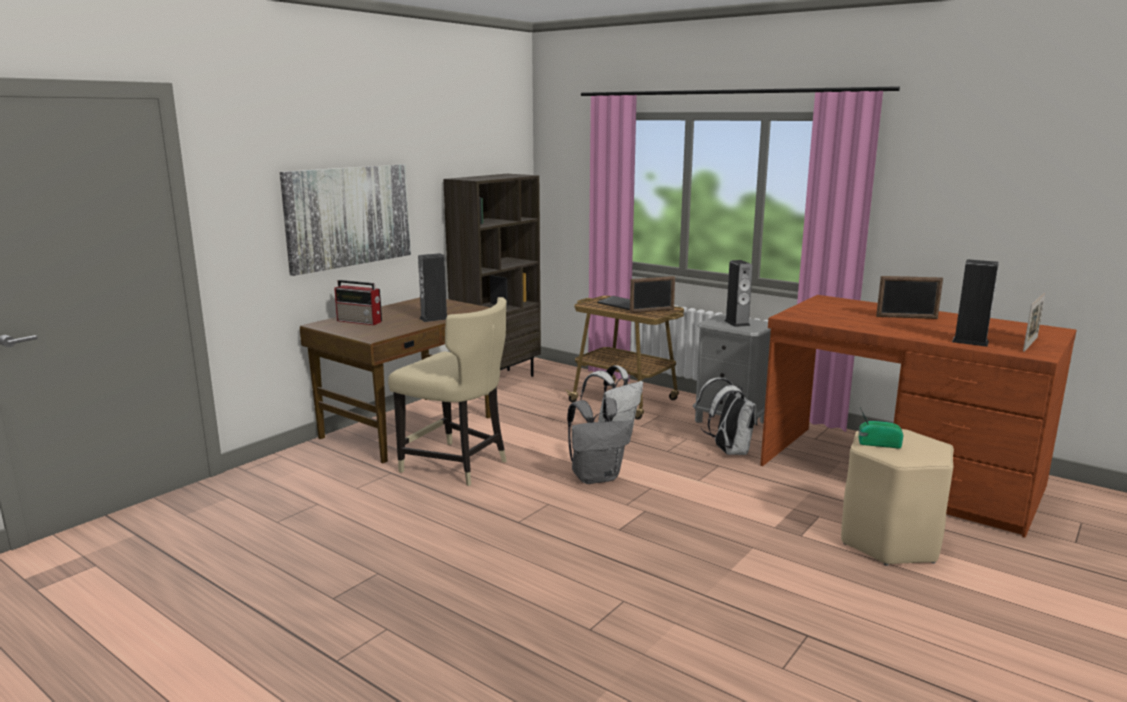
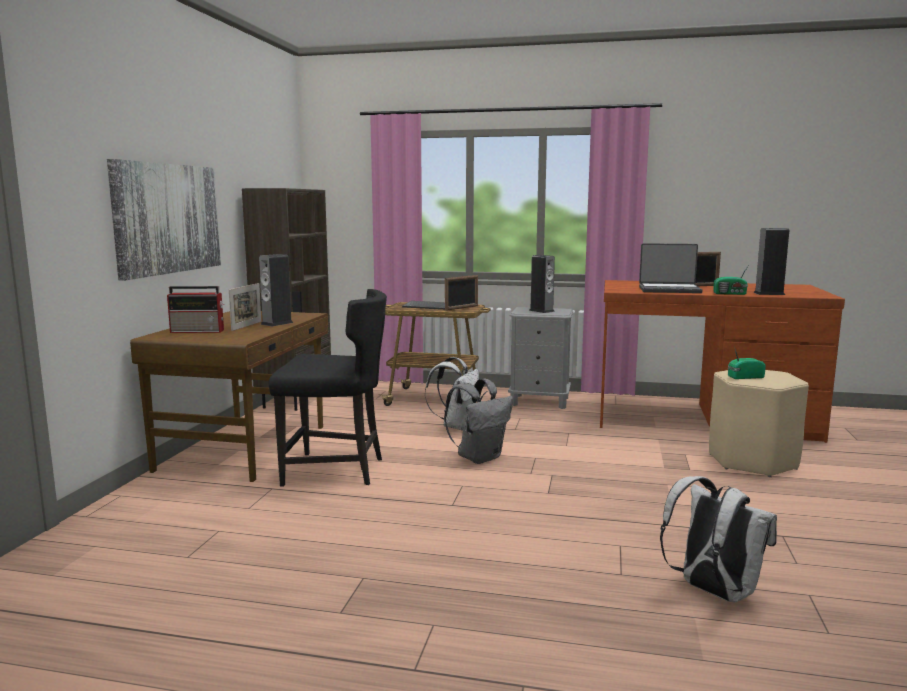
camera: 25 degrees left, 5 degrees down
beige chair [388,297,507,486] -> black chair [269,289,387,487]
white backpack [695,378,758,455] -> white backpack moved to [660,476,777,603]
picture frame [1023,293,1045,352] -> picture frame moved to [229,283,261,331]
none -> laptop [639,243,702,293]
none -> radio [713,264,749,295]

